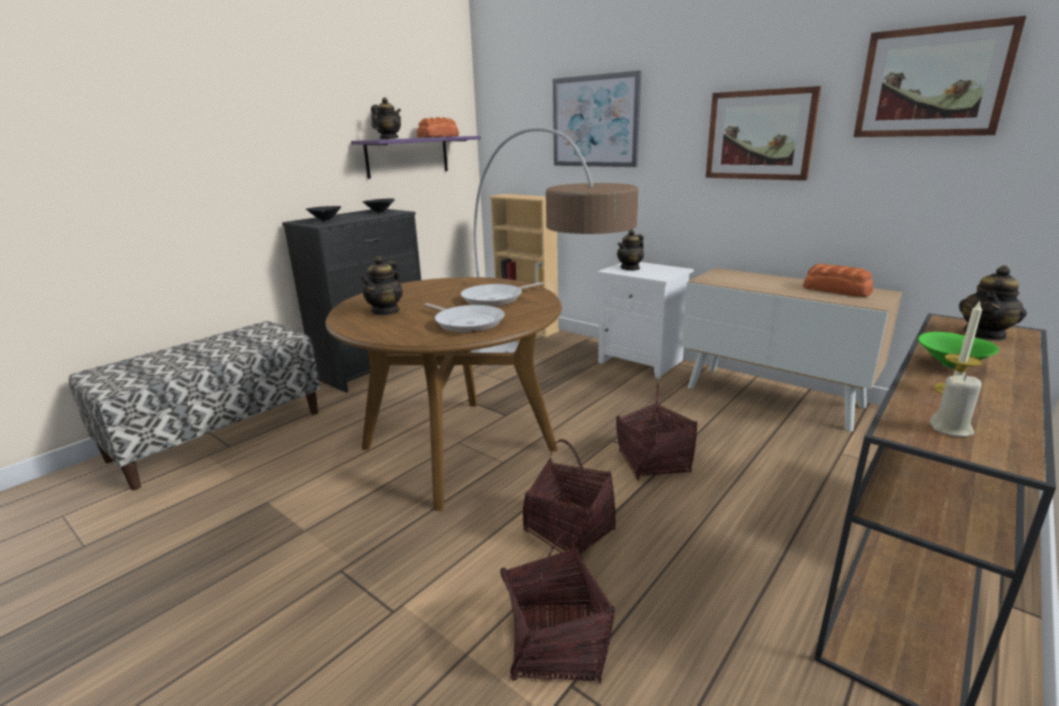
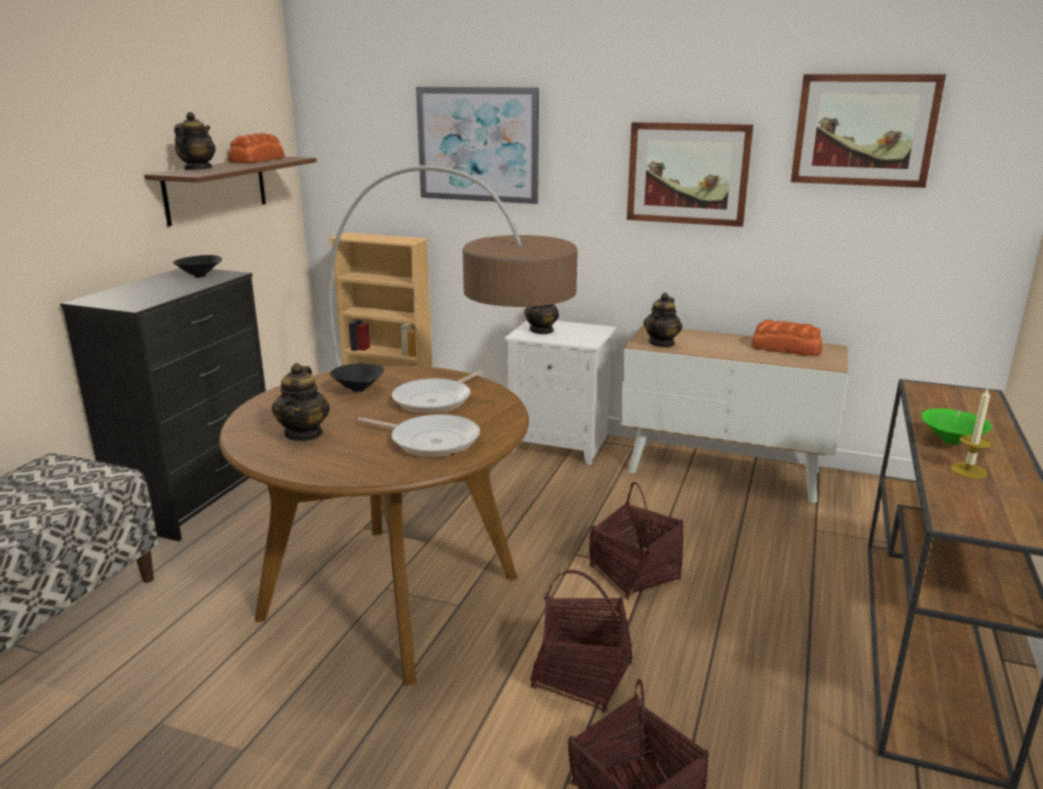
camera: 20 degrees left, 0 degrees up
black bowl [306,206,341,222] -> black bowl moved to [330,363,384,393]
purple shelf [351,136,481,179] -> brown shelf [144,157,317,226]
beige candle [929,375,982,437] -> none
teapot [959,265,1027,341] -> teapot moved to [644,293,682,347]

